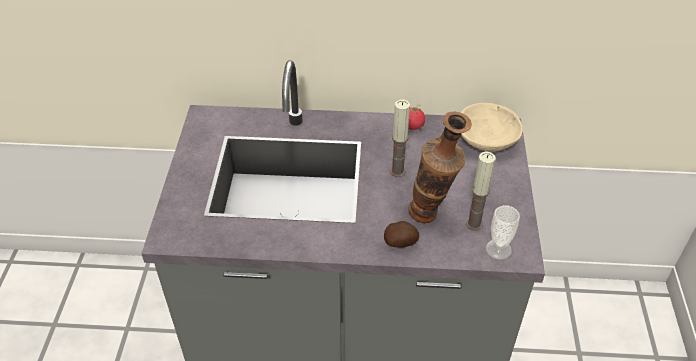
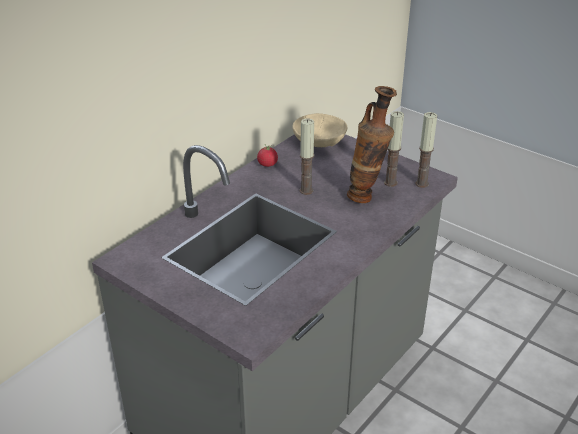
camera: 55 degrees left, 10 degrees down
potato [384,221,419,248] -> none
cup [486,205,520,260] -> candle [415,112,437,188]

